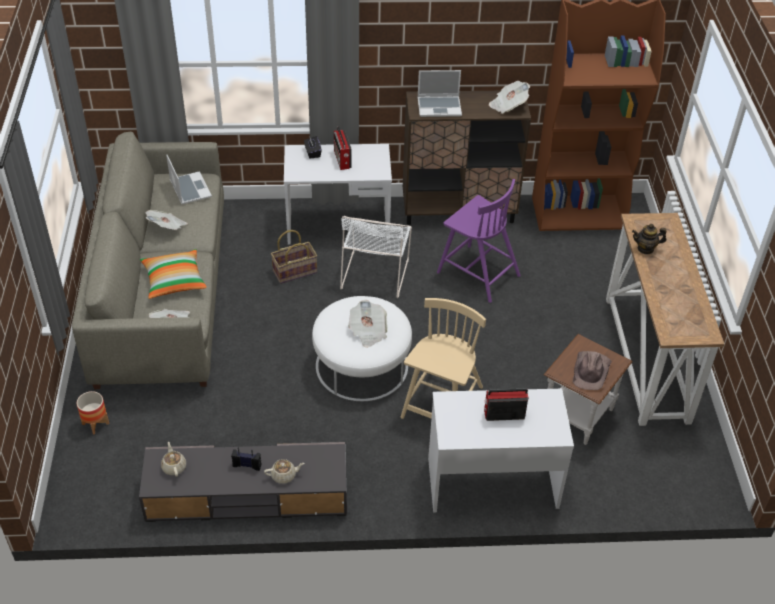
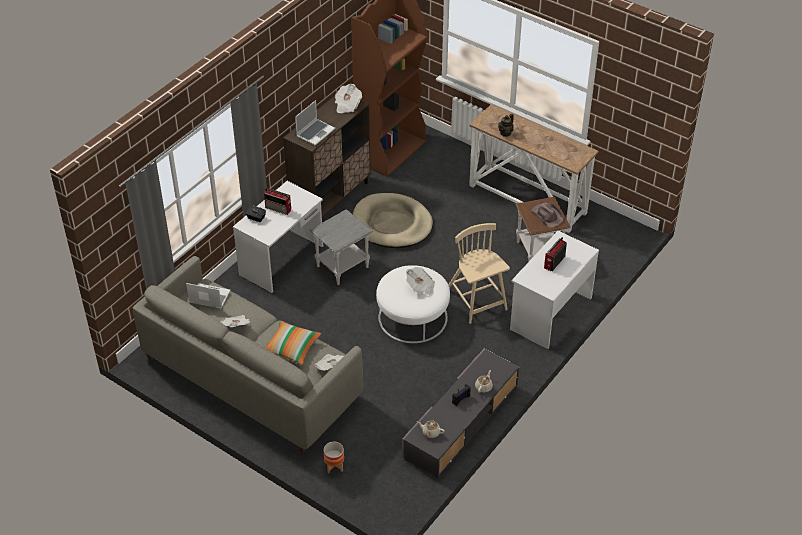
camera: 50 degrees left, 0 degrees up
basket [271,230,317,284] -> none
white chair [340,216,412,298] -> grey side table [309,209,373,285]
purple chair [437,179,521,303] -> beige dog bed [353,193,433,248]

